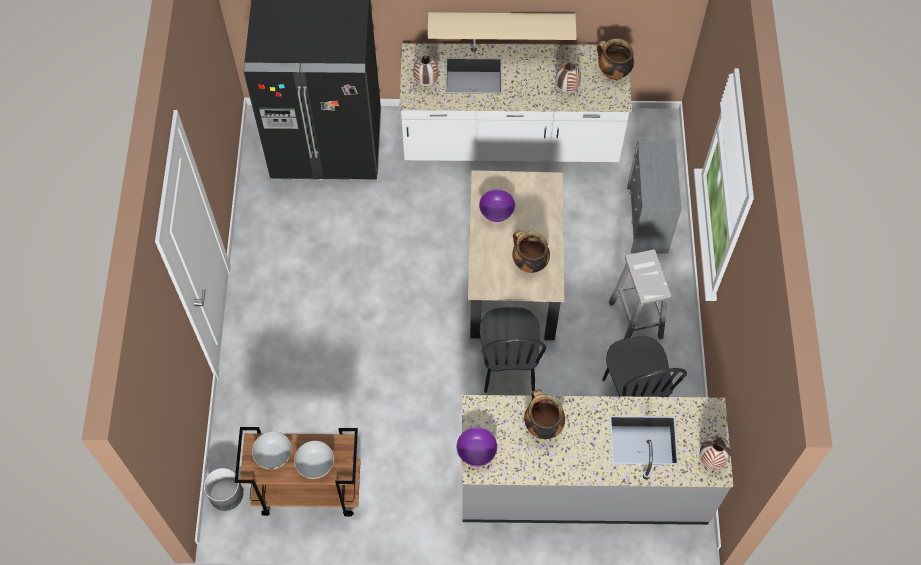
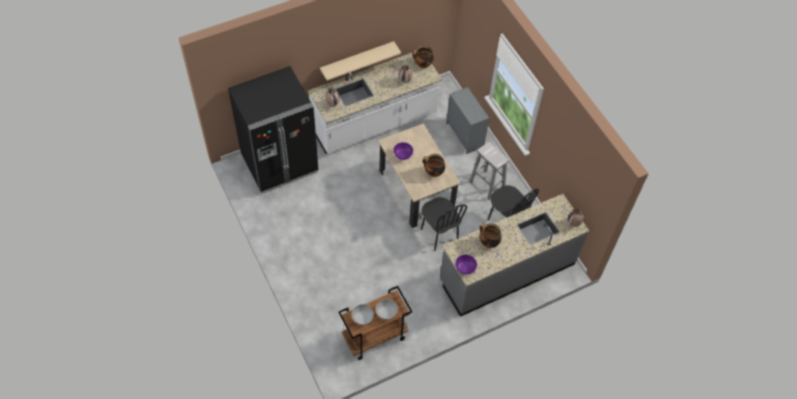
camera: 30 degrees left, 5 degrees down
grey planter [204,468,243,511] -> none

